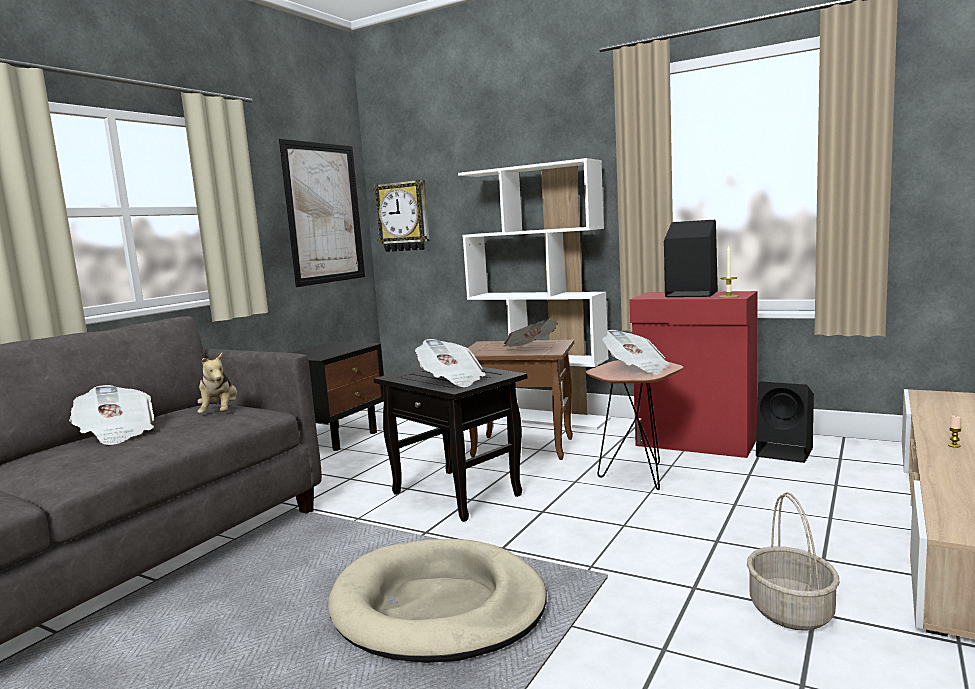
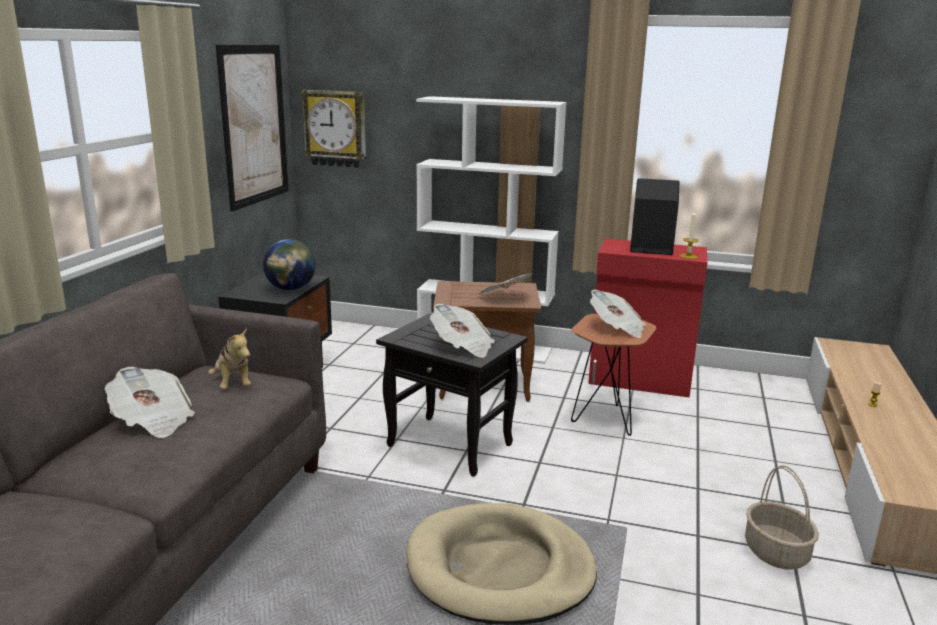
camera: 15 degrees left, 10 degrees up
black speaker [756,381,814,463] -> none
none -> globe [263,239,316,290]

